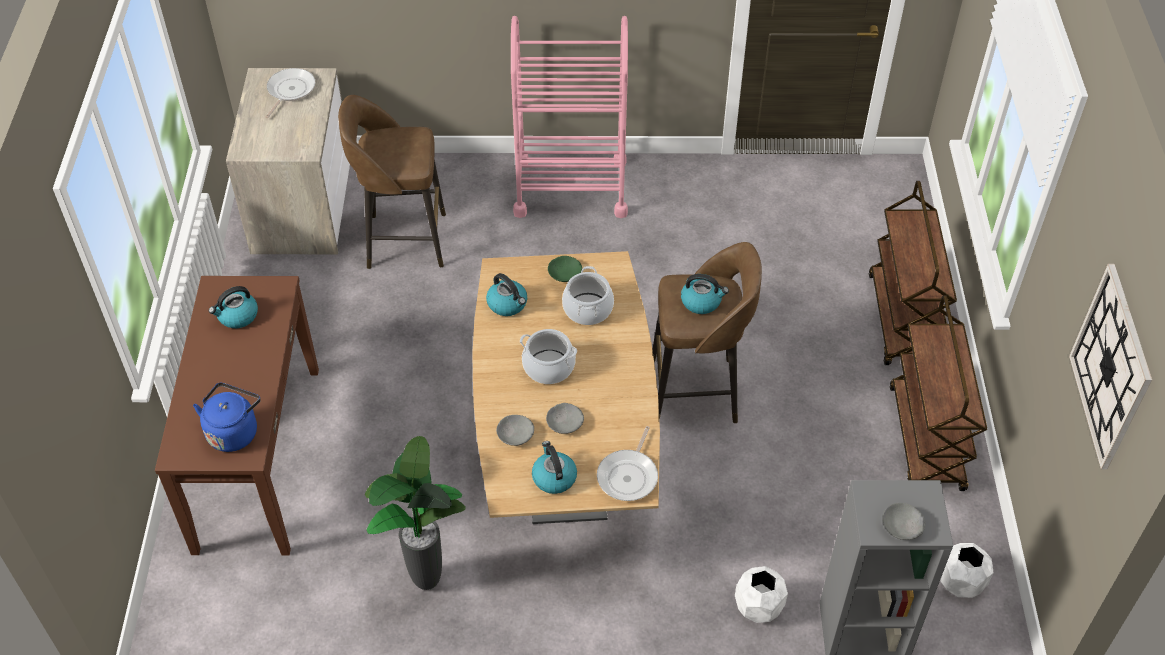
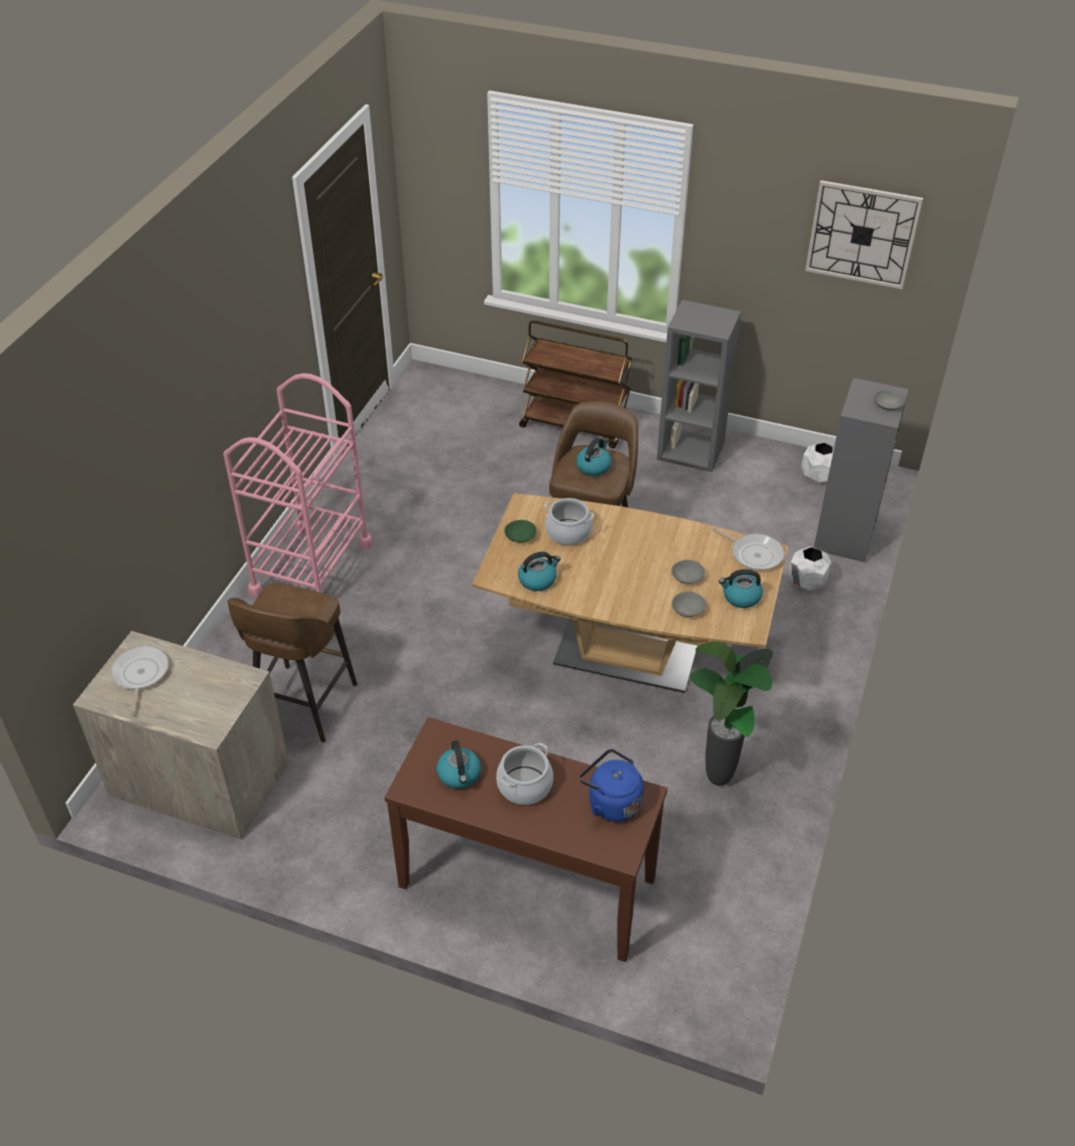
camera: 70 degrees left, 5 degrees down
frying pan [266,68,315,118] -> frying pan turned 45 degrees clockwise [111,646,168,716]
cooking pot [520,329,577,384] -> cooking pot moved to [496,742,553,805]
brown cart [890,295,987,491] -> grey bookcase [657,300,741,472]

